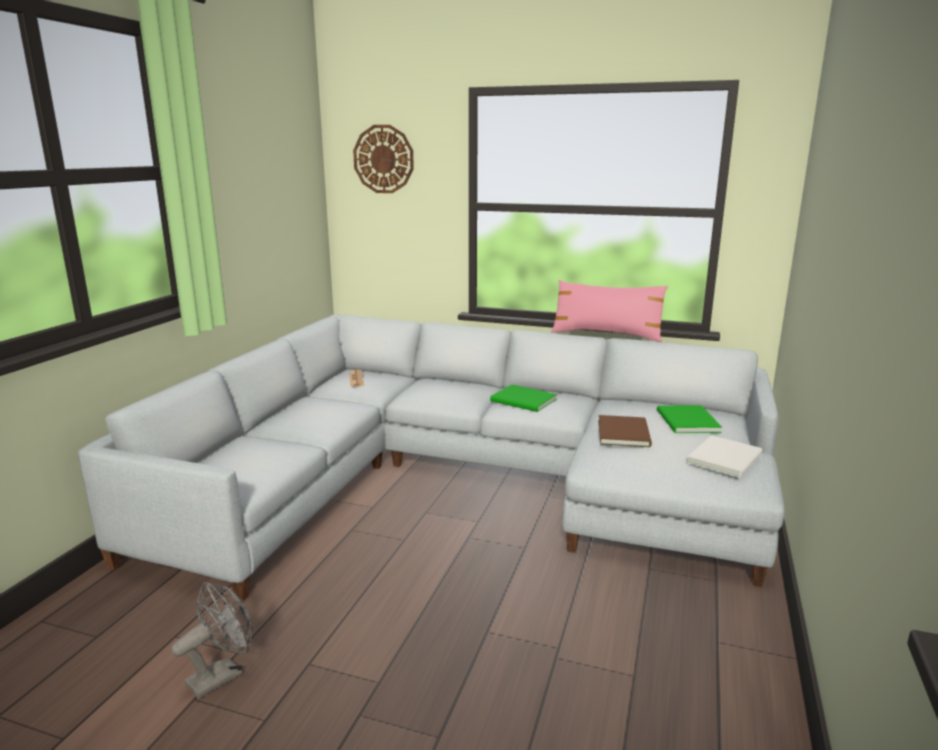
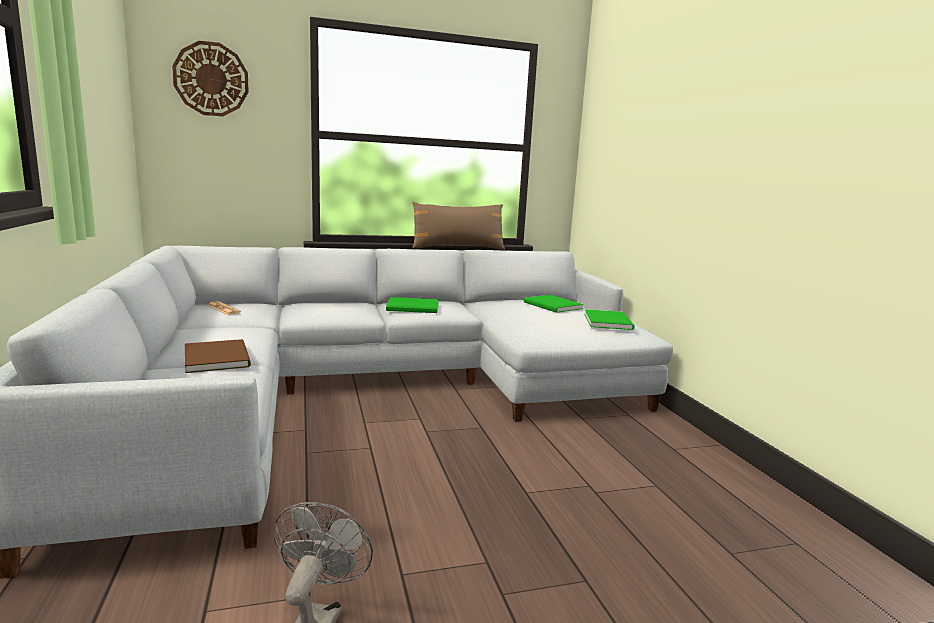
camera: 35 degrees left, 5 degrees down
pink pillow [551,280,668,342] -> brown pillow [412,202,506,250]
brown book [598,415,652,447] -> brown book moved to [185,339,251,373]
white book [687,435,762,477] -> green book [584,309,635,330]

